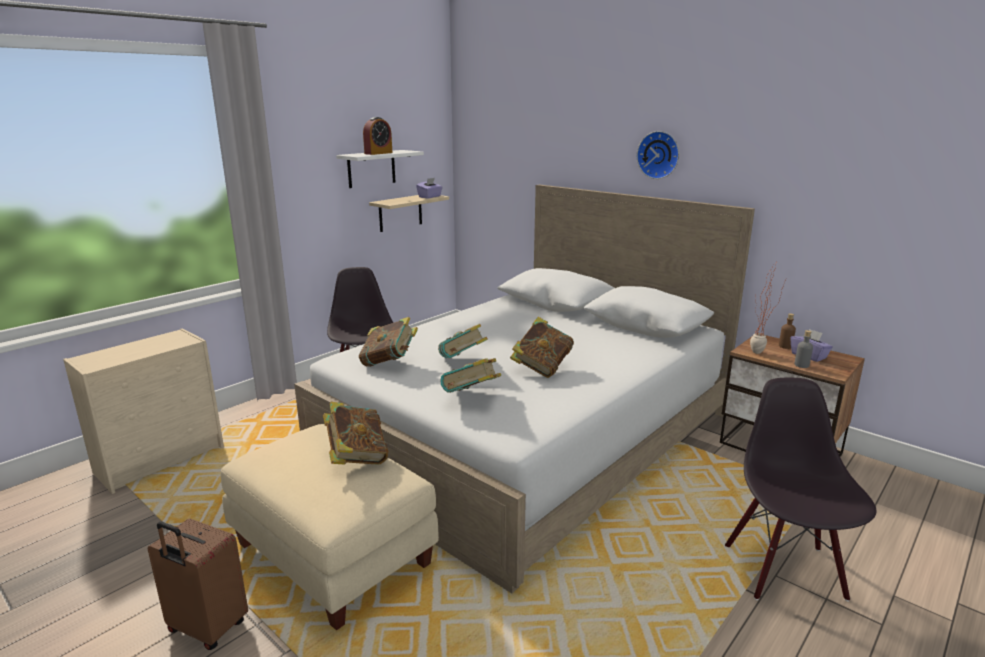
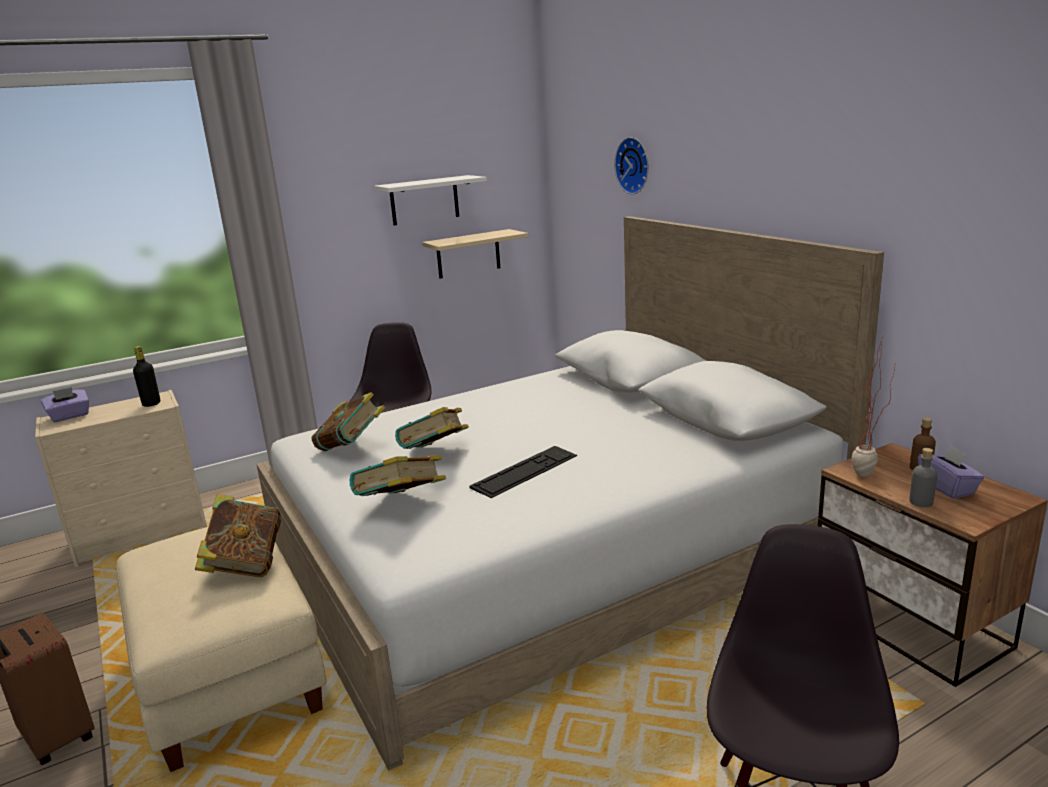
camera: 20 degrees right, 0 degrees up
alarm clock [363,117,392,155] -> none
purple tissue box [416,178,443,198] -> purple tissue box moved to [41,387,89,422]
book [510,317,574,378] -> keyboard [469,446,577,498]
wall clock [637,131,679,179] -> wall clock moved to [614,137,649,194]
none -> black bottle [133,346,160,407]

